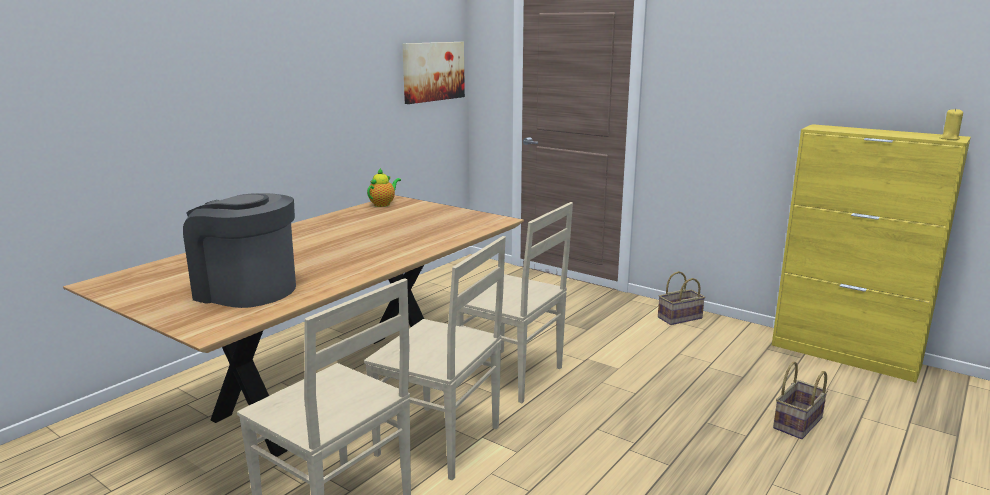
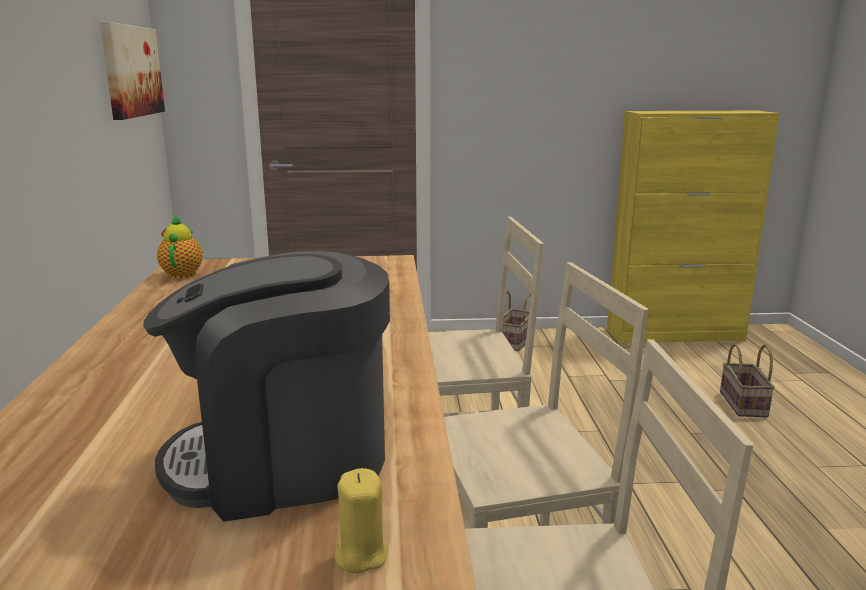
camera: 40 degrees left, 0 degrees up
yellow candle [939,108,963,140] -> yellow candle moved to [334,468,388,573]

